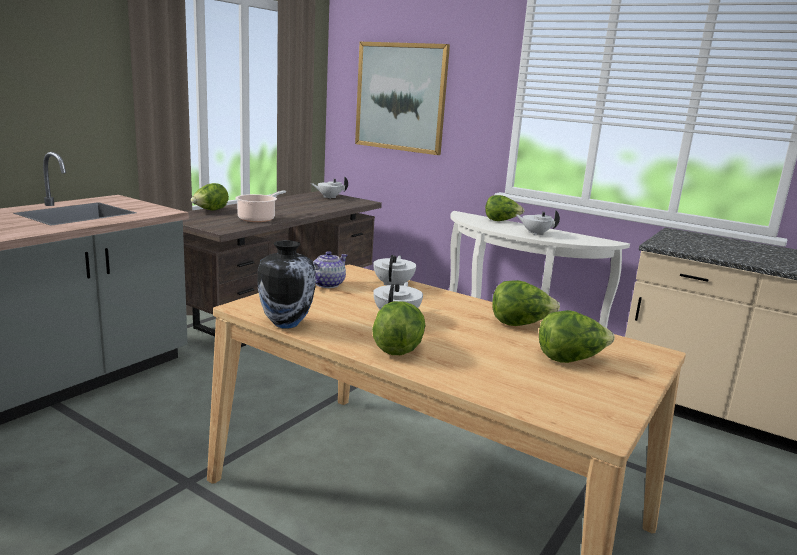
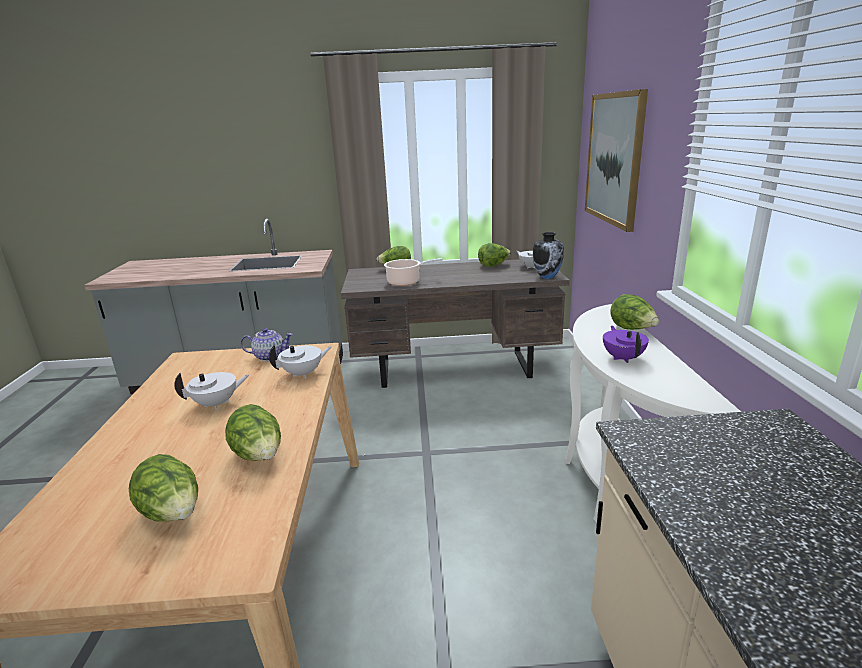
camera: 55 degrees right, 5 degrees up
vase [257,240,316,329] -> vase moved to [533,232,564,279]
lettuce [372,301,425,355] -> lettuce moved to [478,243,511,267]
white teapot [516,210,560,235] -> purple teapot [603,326,649,363]

